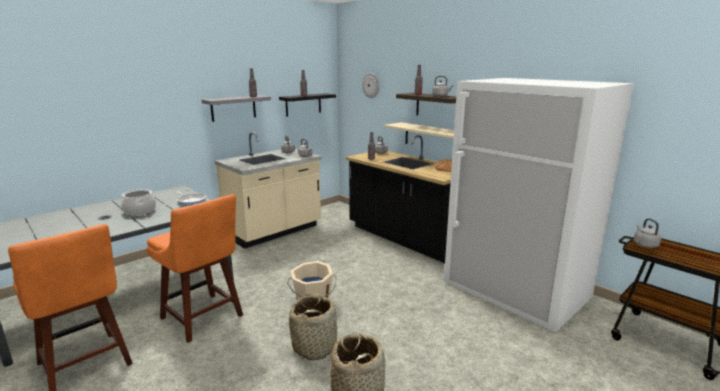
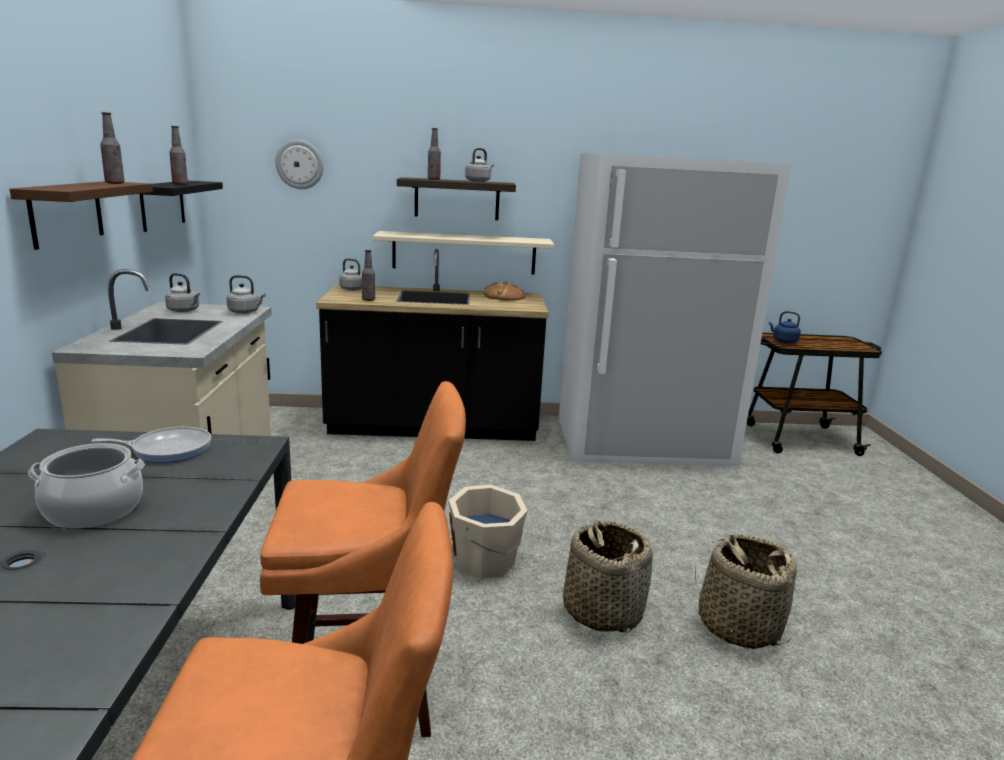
camera: 50 degrees left, 0 degrees up
grey shelf [202,95,271,122] -> brown shelf [10,181,153,250]
grey kettle [634,218,662,248] -> blue kettle [769,311,801,343]

